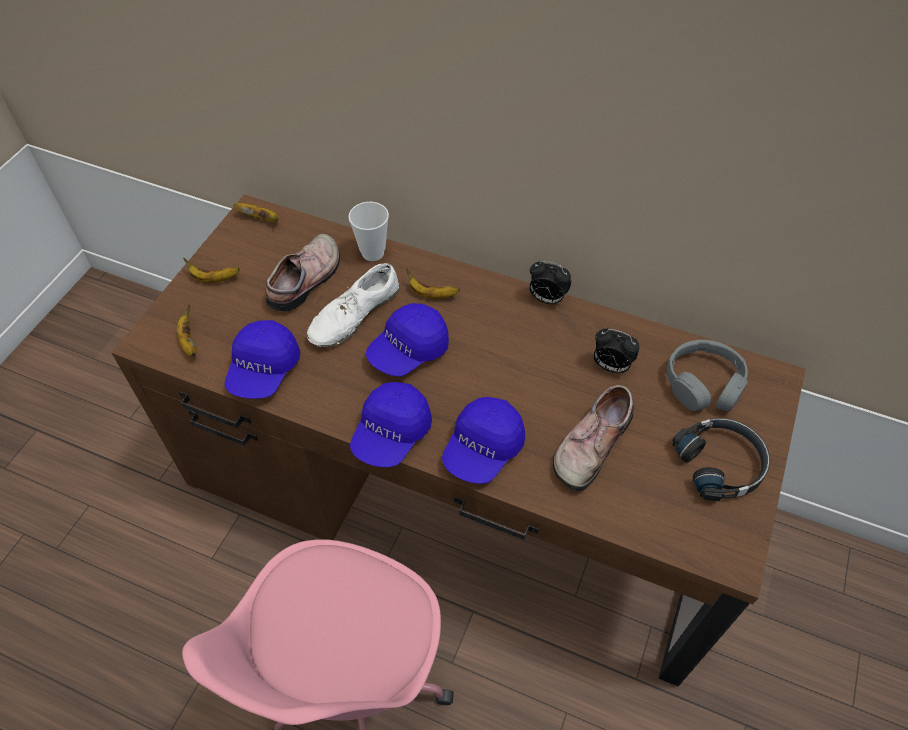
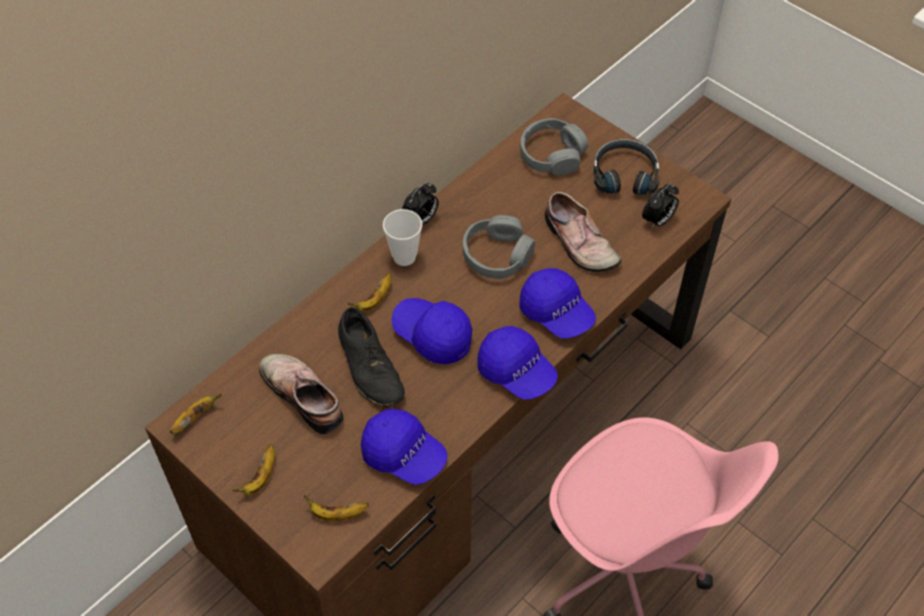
camera: 70 degrees left, 0 degrees up
white shoe [306,263,399,348] -> black shoe [338,307,405,407]
cup [348,202,389,261] -> cup moved to [383,209,422,266]
blue cap [366,303,449,377] -> blue cap turned 150 degrees clockwise [392,298,472,364]
alarm clock [594,329,639,373] -> alarm clock moved to [642,184,679,229]
none -> grey headphones [462,215,535,279]

